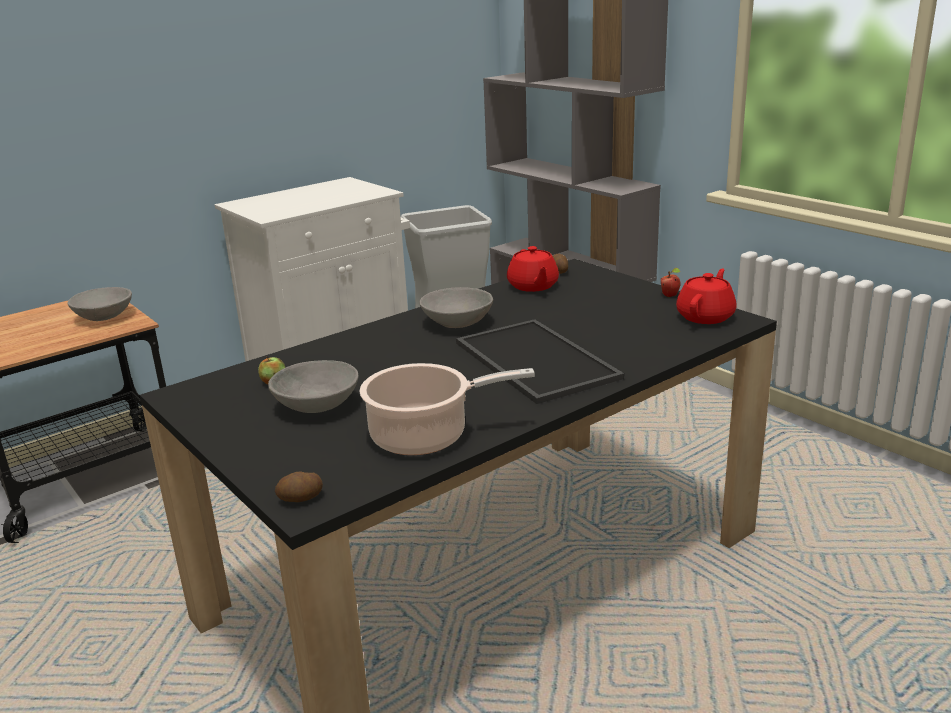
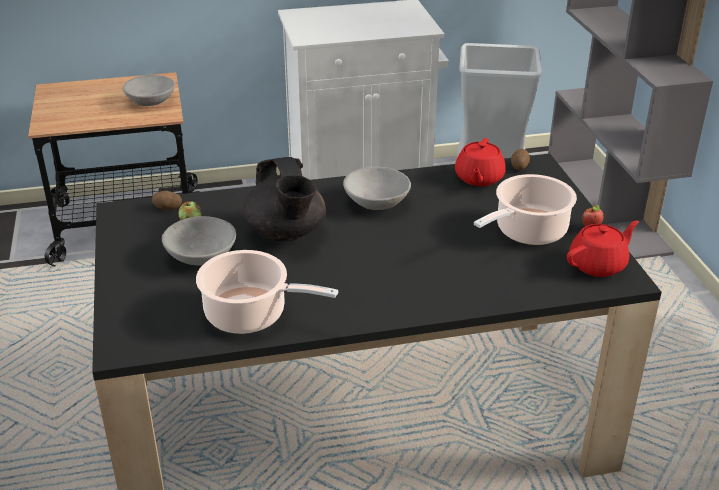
camera: 25 degrees right, 10 degrees up
potato [275,472,323,502] -> potato moved to [152,191,182,210]
tray [456,319,624,404] -> none
none -> black teapot [242,157,326,241]
none -> cooking pot [474,174,577,245]

